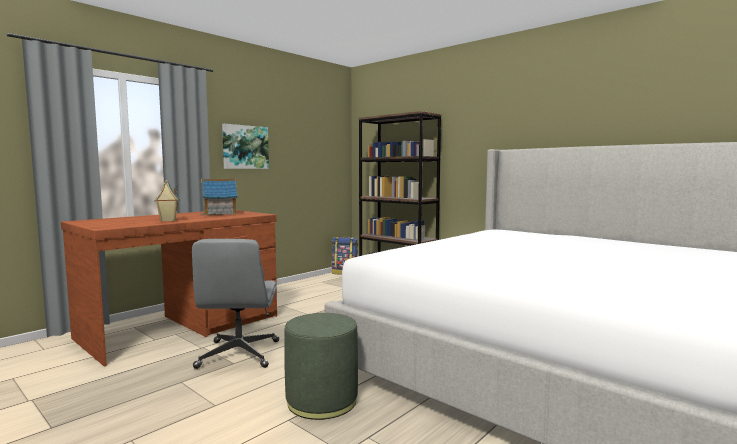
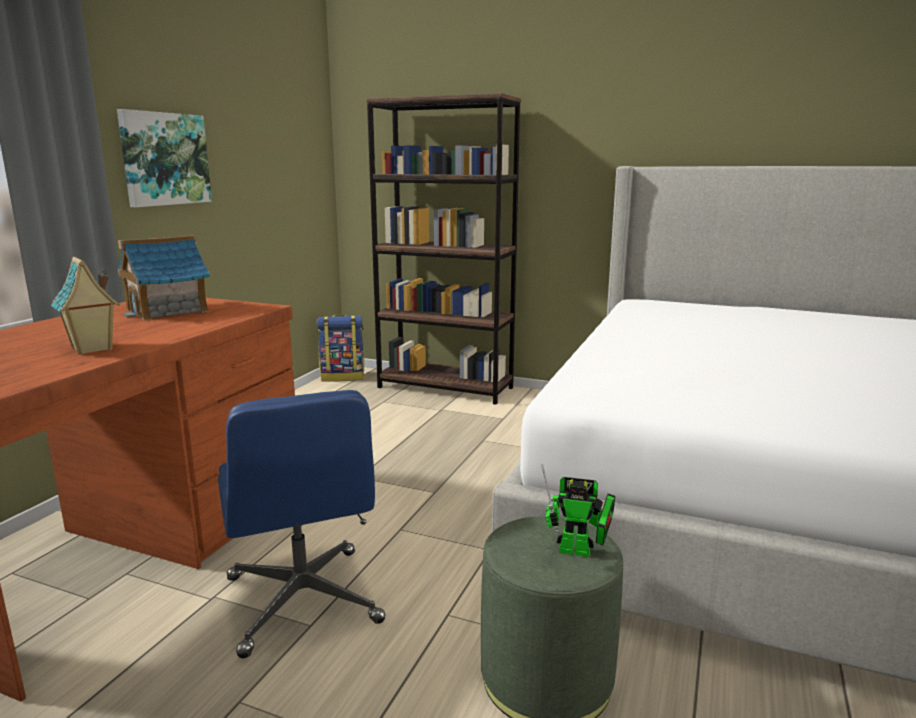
camera: 20 degrees left, 10 degrees up
grey office chair [192,239,279,369] -> blue office chair [218,390,385,658]
none -> toy robot [541,464,615,557]

